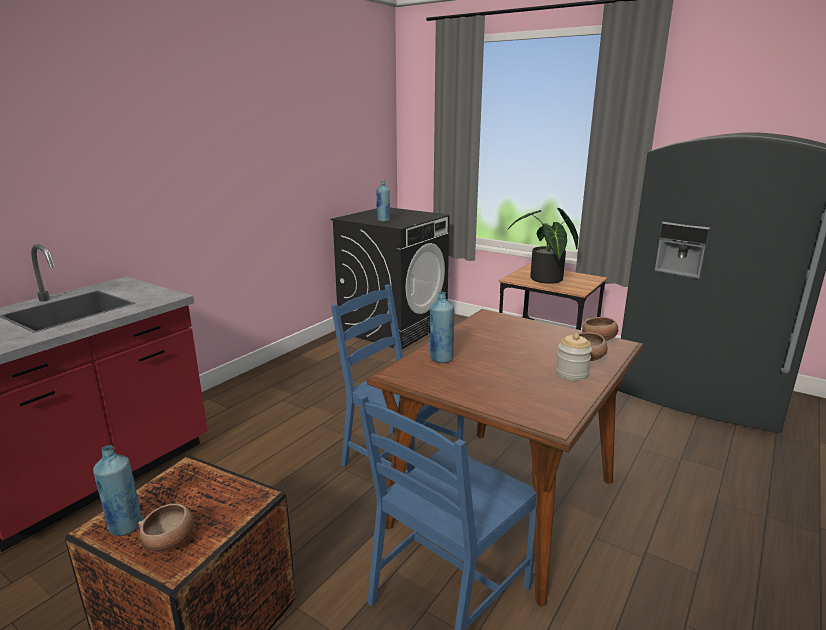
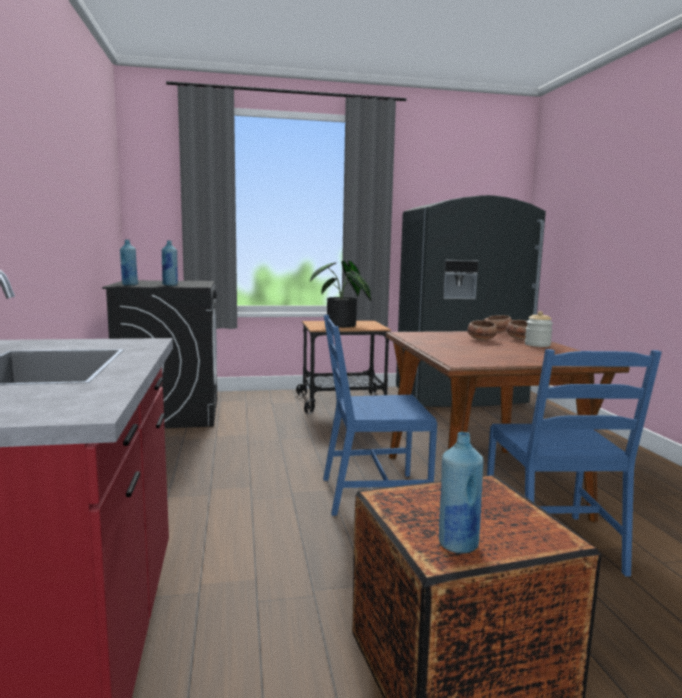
camera: 45 degrees left, 10 degrees down
bowl [138,503,195,552] -> bowl moved to [467,320,497,340]
blue bottle [430,292,454,363] -> blue bottle moved to [120,240,138,285]

